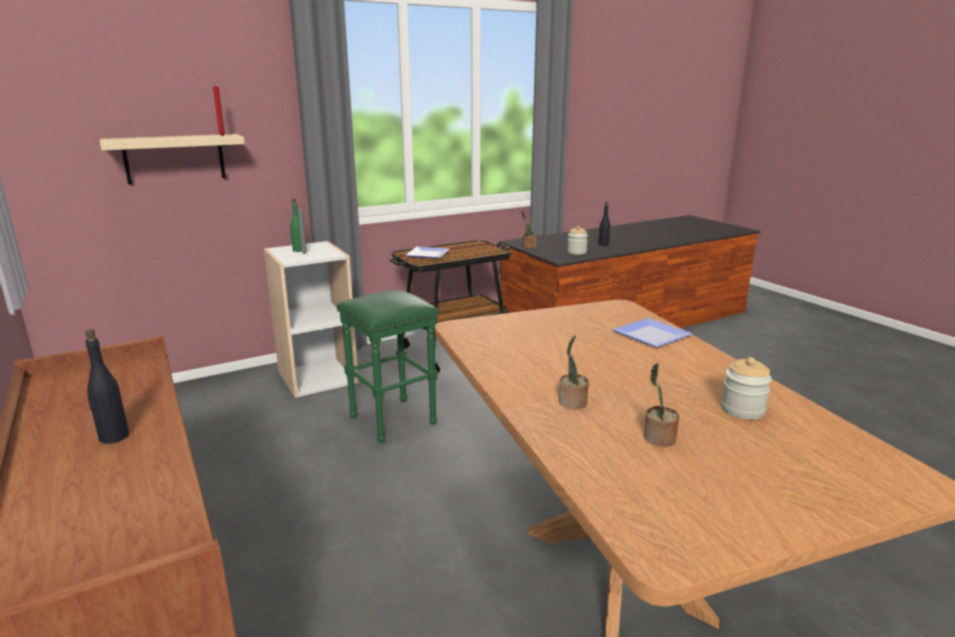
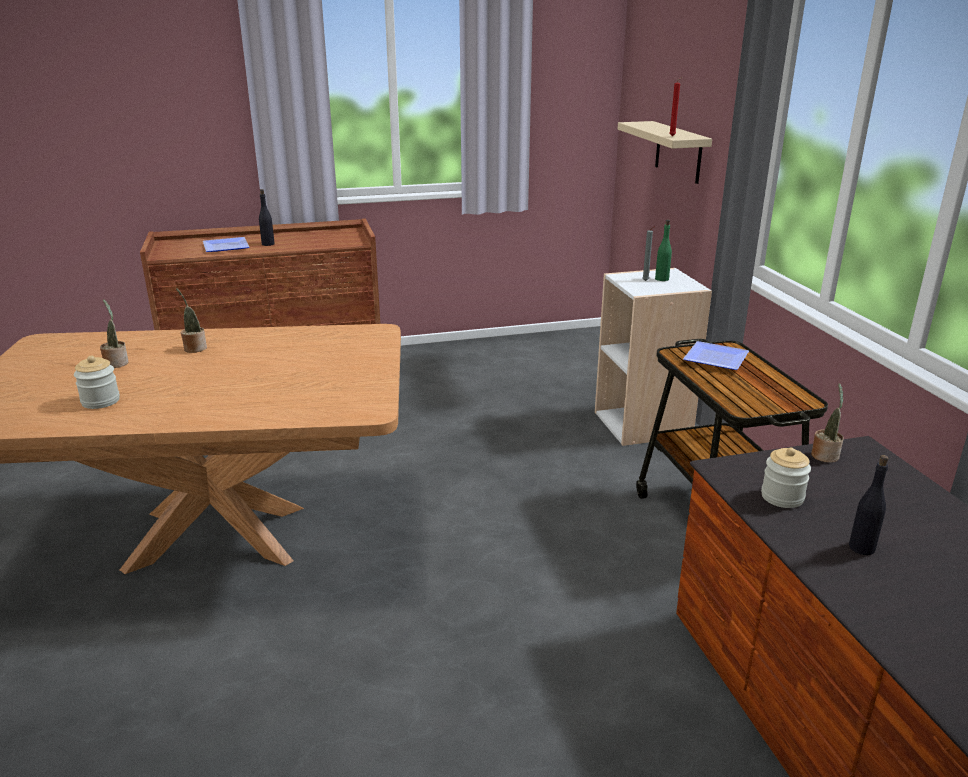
camera: 105 degrees right, 5 degrees up
green stool [337,290,438,443] -> none
plate [612,318,693,348] -> plate moved to [203,237,249,252]

